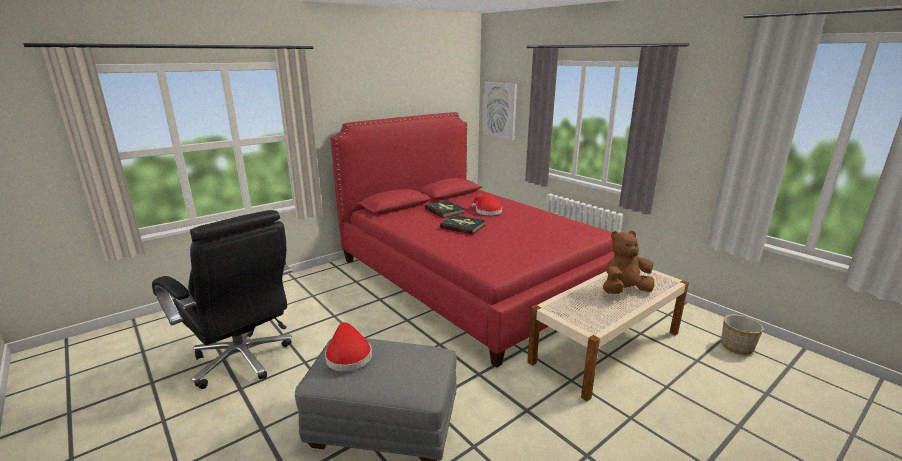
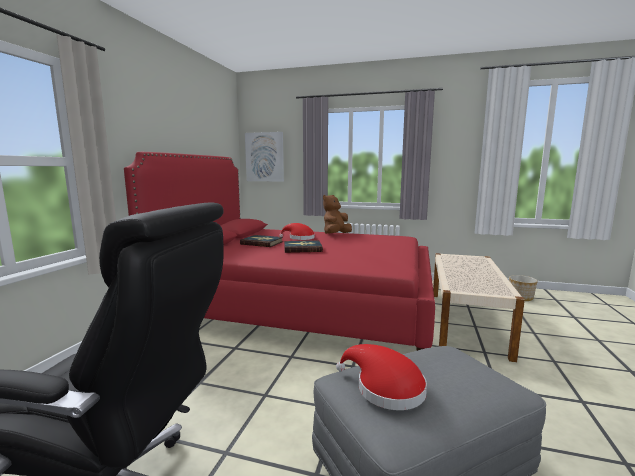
camera: 35 degrees left, 10 degrees down
brown plush toy [603,231,654,294] -> brown plush toy moved to [323,195,352,234]

